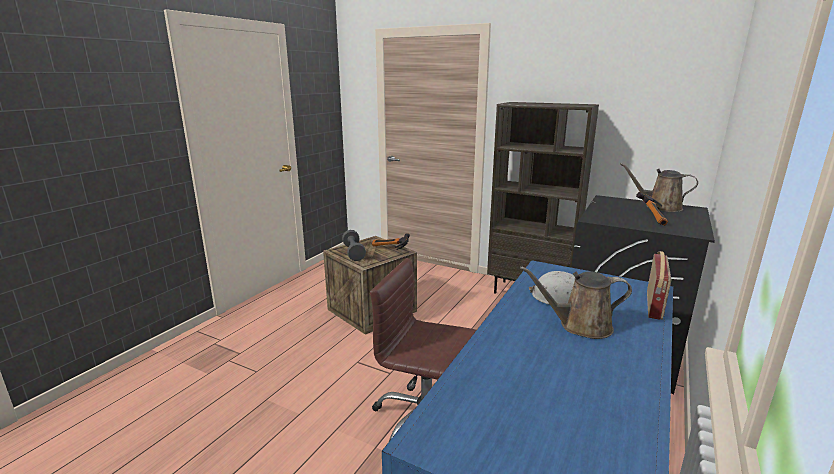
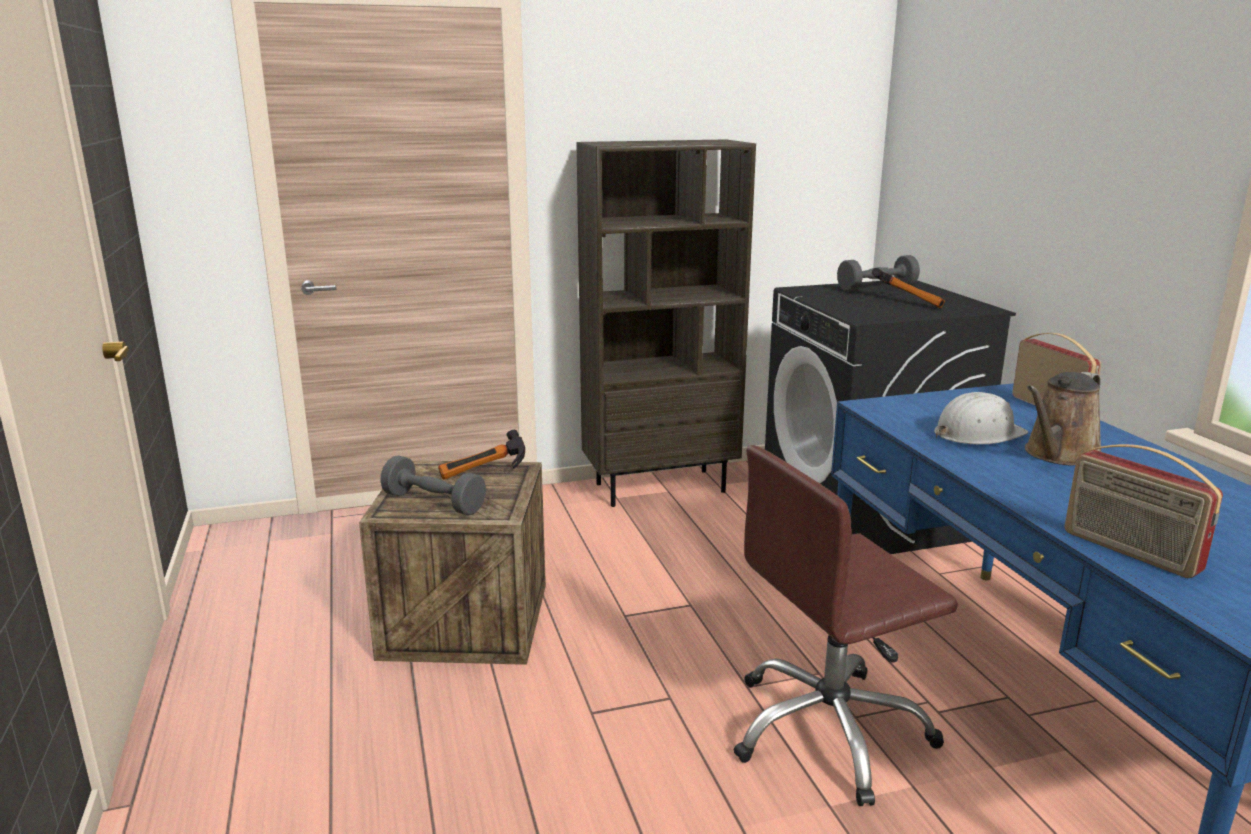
camera: 45 degrees left, 0 degrees up
brown watering can [620,163,698,212] -> grey dumbbell [837,255,920,291]
none -> radio [1065,444,1223,578]

